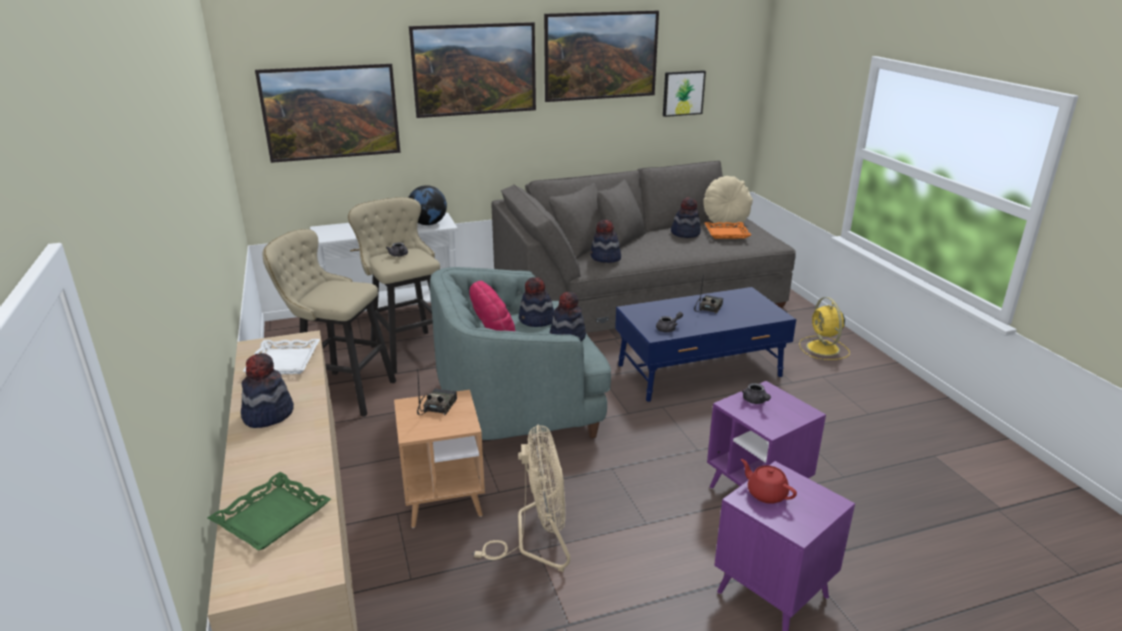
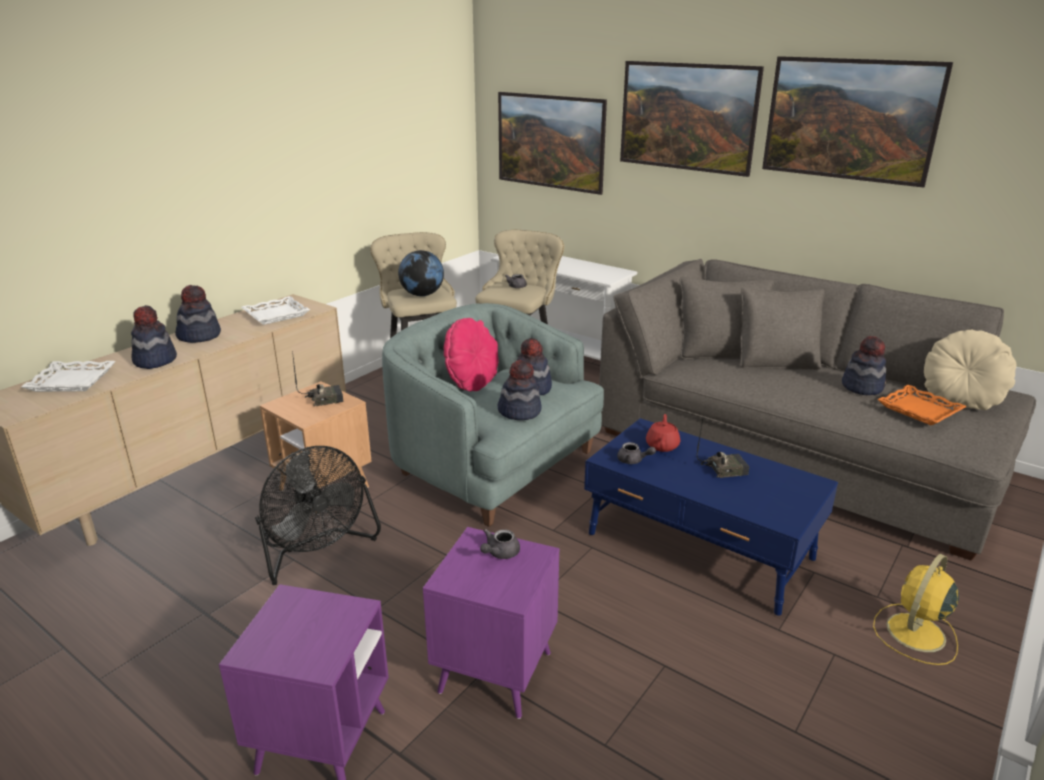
camera: 55 degrees right, 0 degrees up
green tray [207,472,331,550] -> white tray [21,361,116,392]
globe [408,185,447,225] -> globe moved to [398,250,444,296]
beige fan [472,424,570,572] -> black fan [255,446,381,585]
hat [590,219,621,263] -> hat moved to [131,305,177,369]
picture [663,70,706,117] -> none
red teapot [741,459,797,504] -> red teapot moved to [646,414,680,452]

